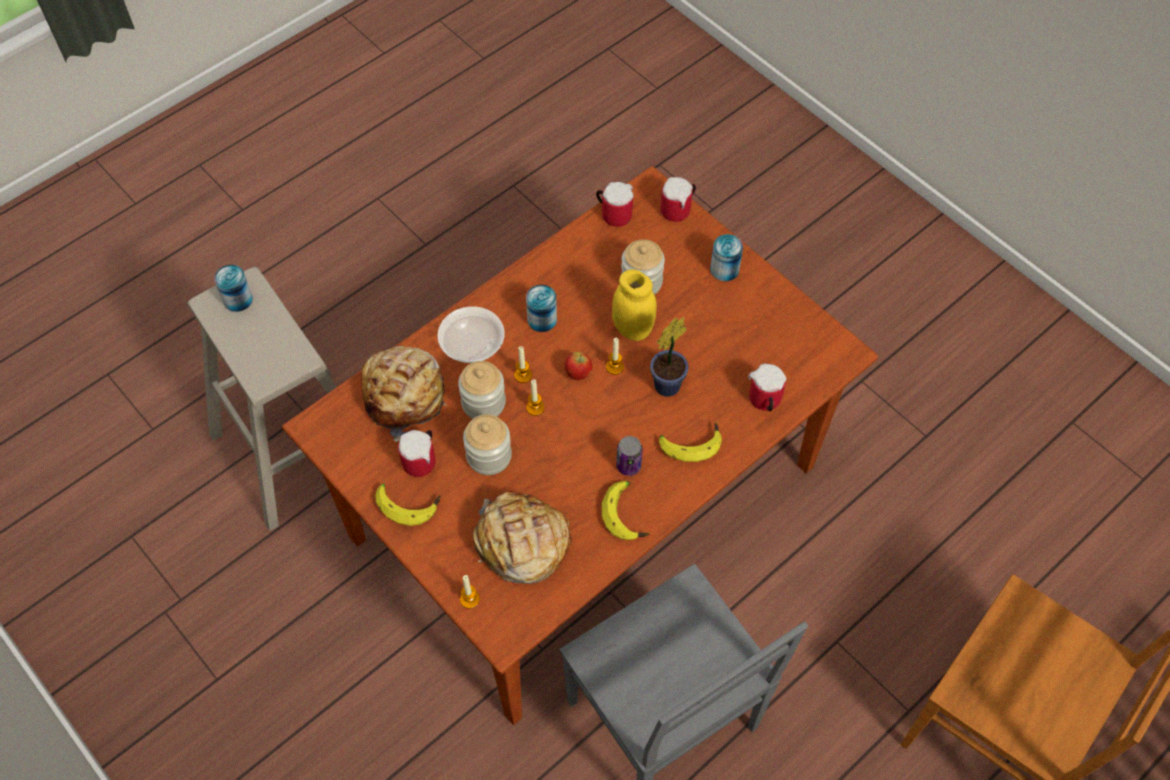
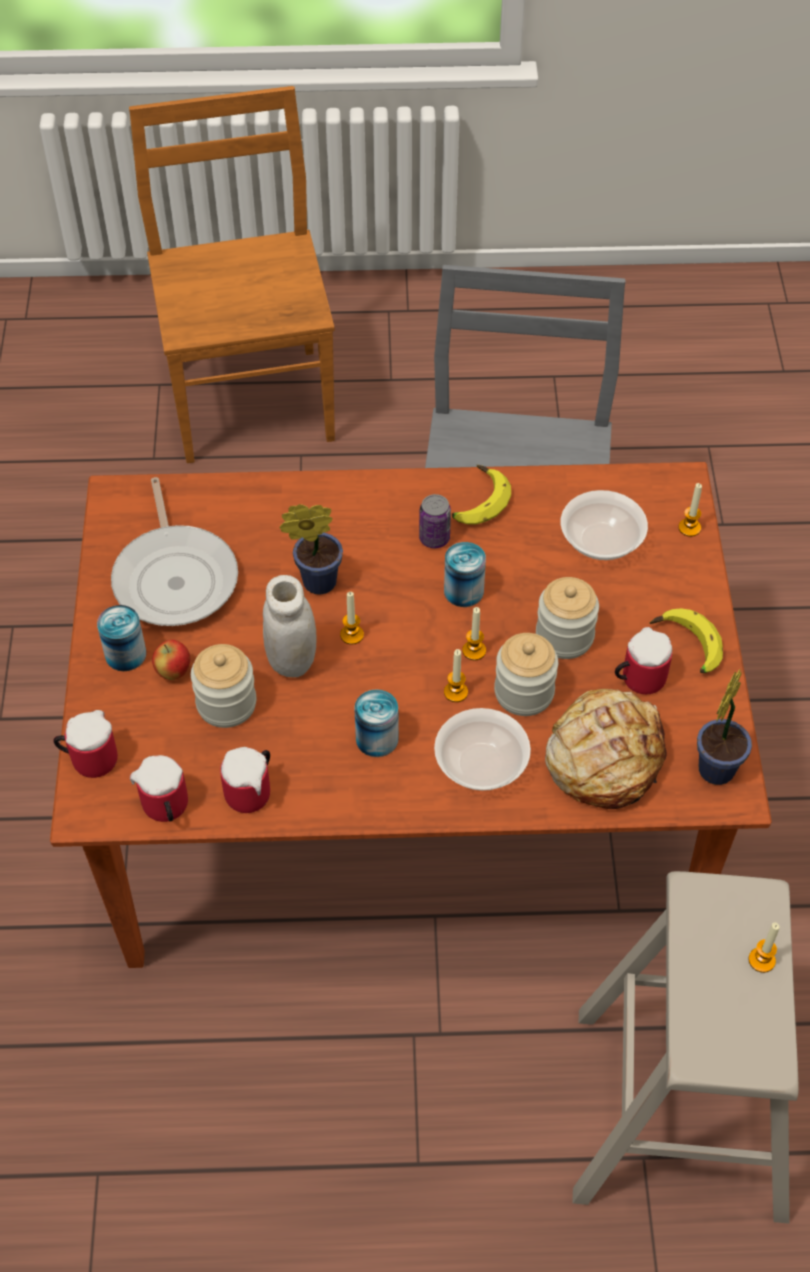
camera: 140 degrees left, 5 degrees down
can [214,265,253,312] -> can moved to [444,542,486,607]
bread [473,492,572,584] -> bowl [561,490,648,560]
apple [564,352,593,380] -> apple moved to [152,640,190,680]
yellow jar [612,269,657,341] -> white jar [263,575,316,677]
banana [659,421,722,462] -> none
mug [748,363,786,411] -> mug moved to [220,747,270,813]
none -> frying pan [111,477,238,626]
none -> potted plant [697,668,752,785]
none -> candle [748,923,779,973]

